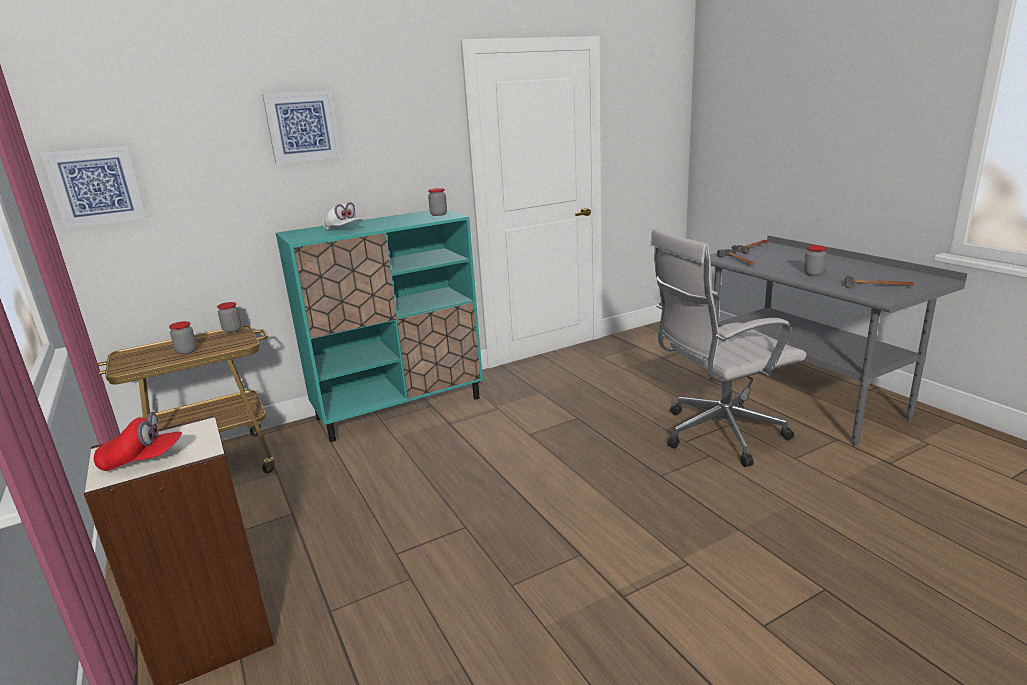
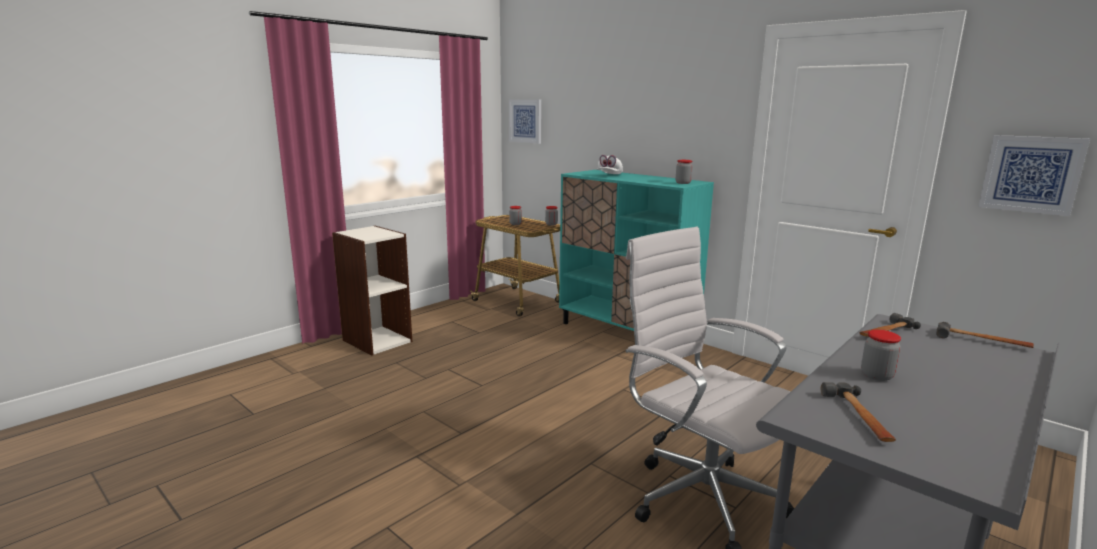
camera: 70 degrees right, 5 degrees down
red cap [94,412,182,471] -> none
picture [262,90,341,164] -> picture moved to [978,135,1090,216]

